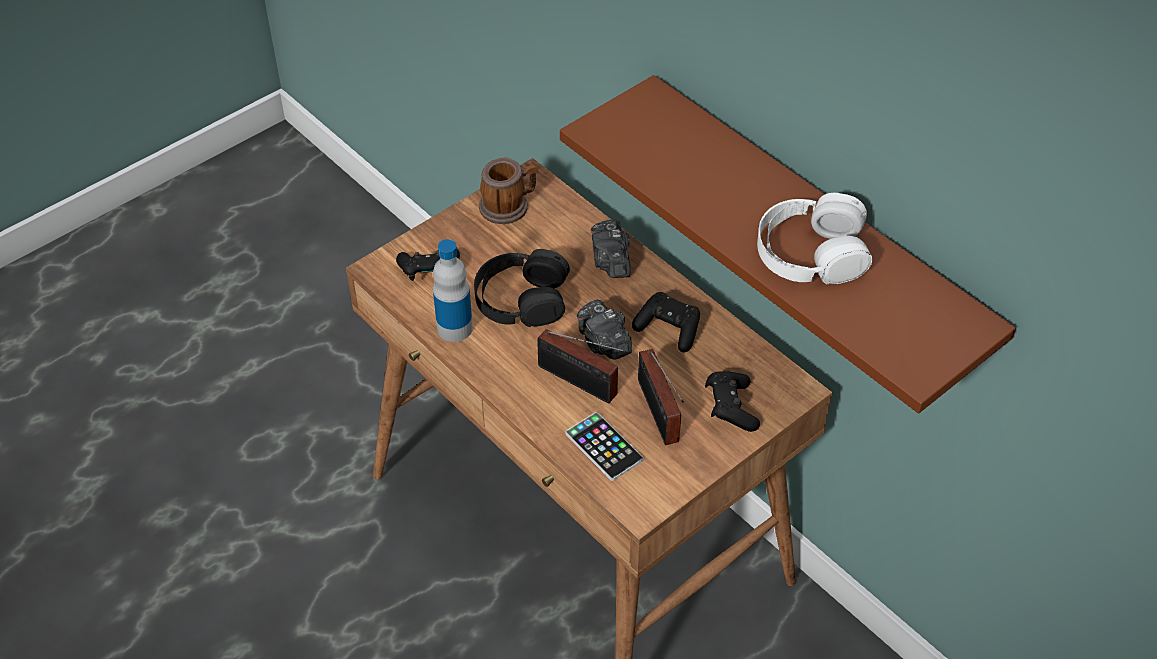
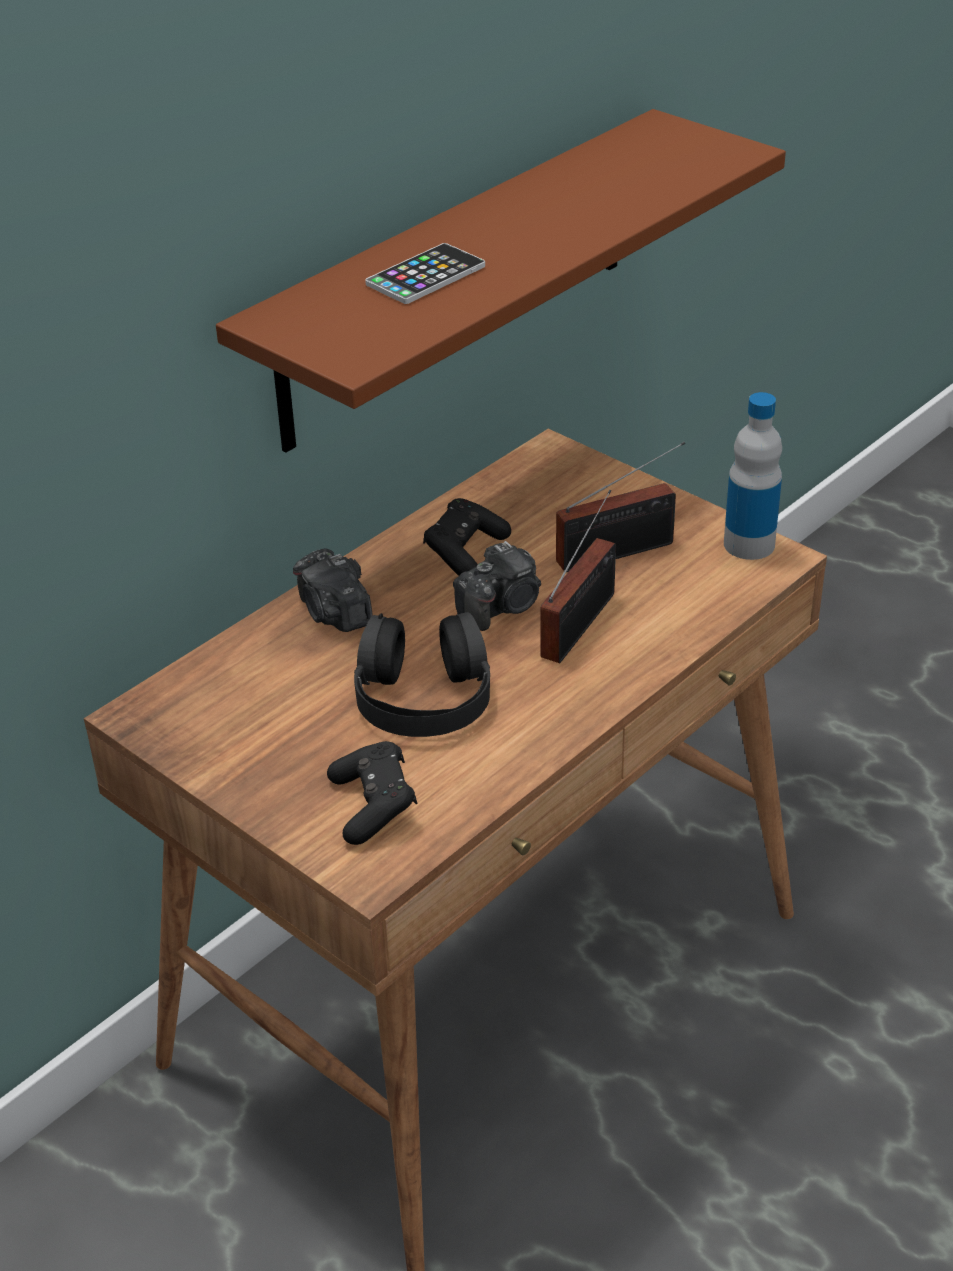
camera: 95 degrees left, 10 degrees down
bottle [433,239,473,342] -> bottle moved to [724,392,782,560]
mug [479,158,538,224] -> none
phone [565,412,643,481] -> phone moved to [365,243,485,304]
camera [591,219,630,278] -> camera turned 75 degrees clockwise [293,548,373,632]
black game controller [705,371,760,432] -> none
white headphones [757,193,872,285] -> none

